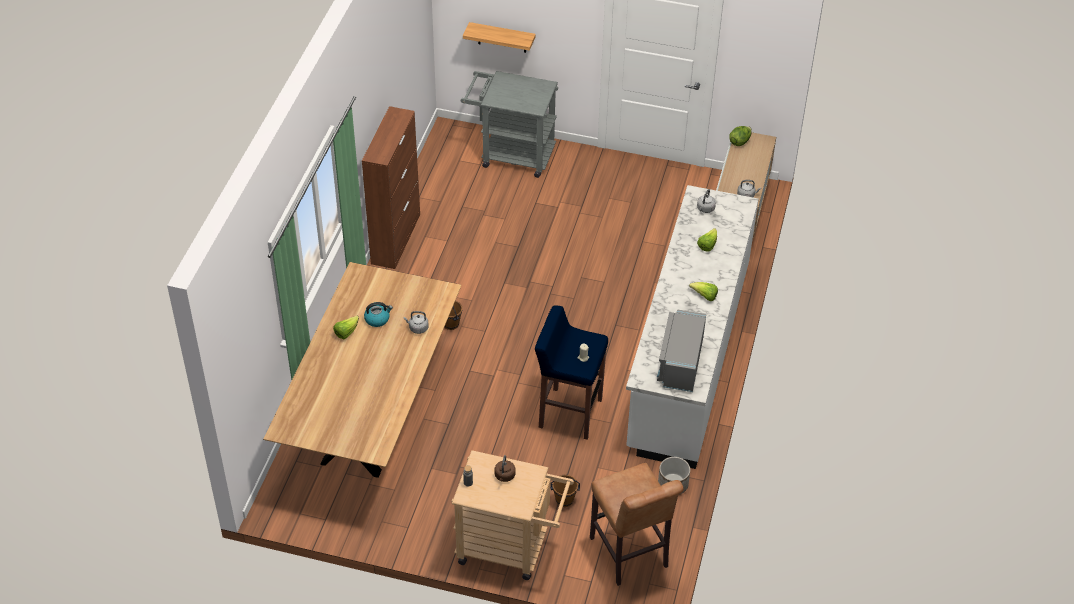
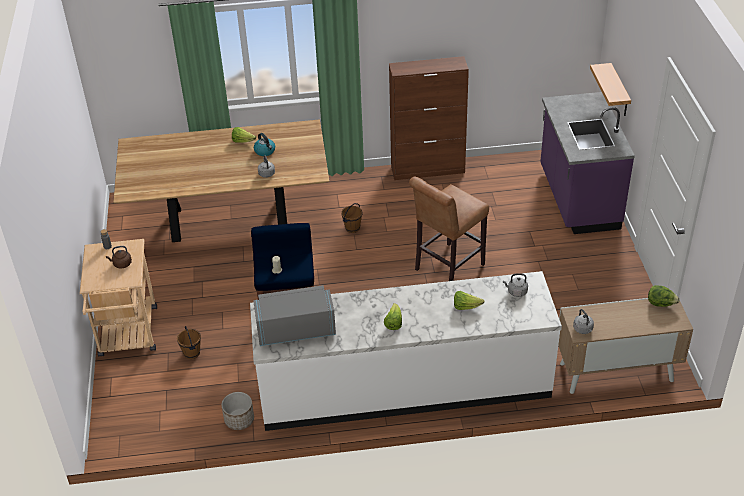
camera: 70 degrees right, 5 degrees down
grey cart [461,71,558,178] -> purple counter [540,92,635,234]
brown stool [590,463,684,586] -> brown stool moved to [409,176,489,281]

